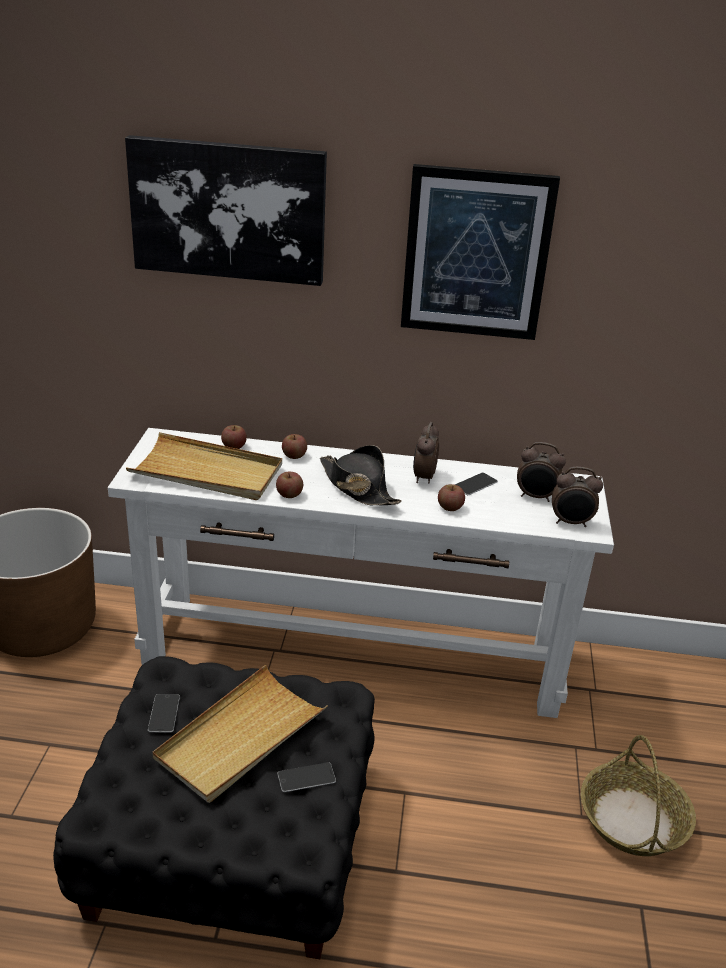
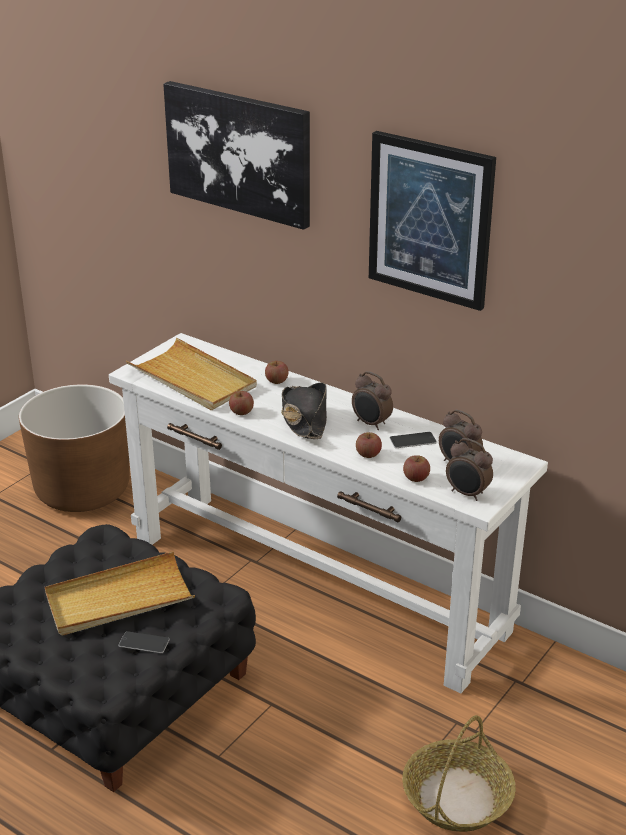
camera: 30 degrees right, 0 degrees up
phone [148,694,180,733] -> none
apple [221,425,247,449] -> apple moved to [403,455,430,482]
alarm clock [413,422,439,483] -> alarm clock turned 90 degrees counterclockwise [352,371,393,430]

